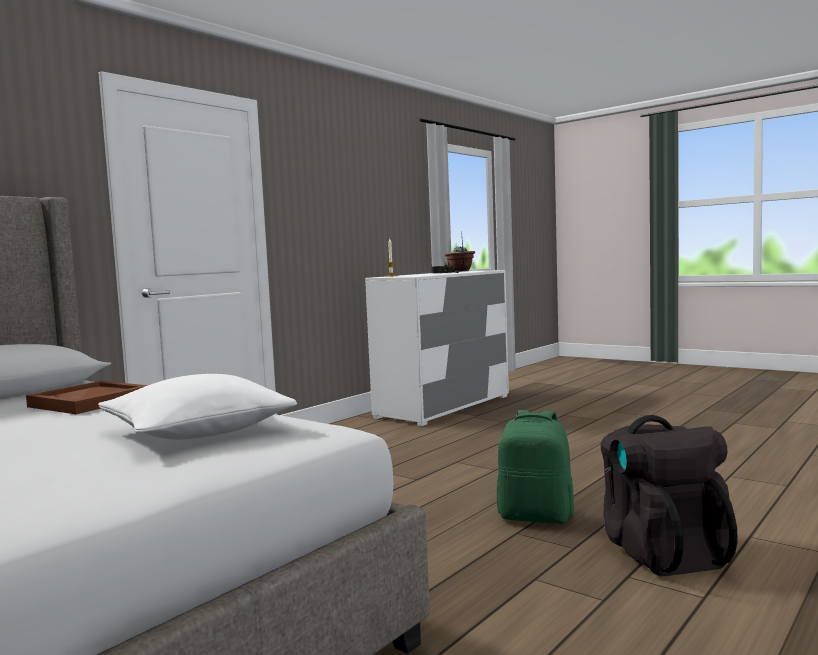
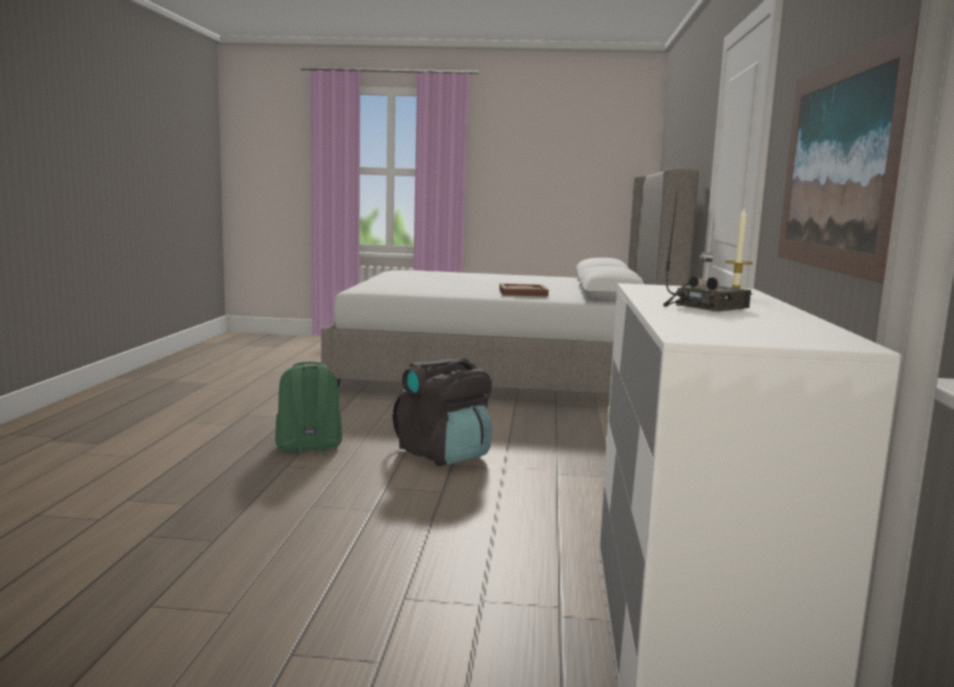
camera: 145 degrees right, 5 degrees up
white pillow [98,374,297,440] -> none
potted plant [445,246,475,272] -> none
black backpack [601,415,738,576] -> black backpack moved to [393,358,492,466]
none -> picture [778,21,919,284]

